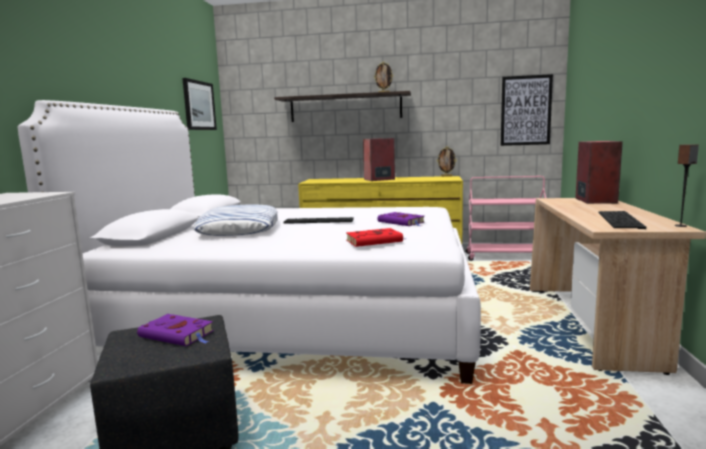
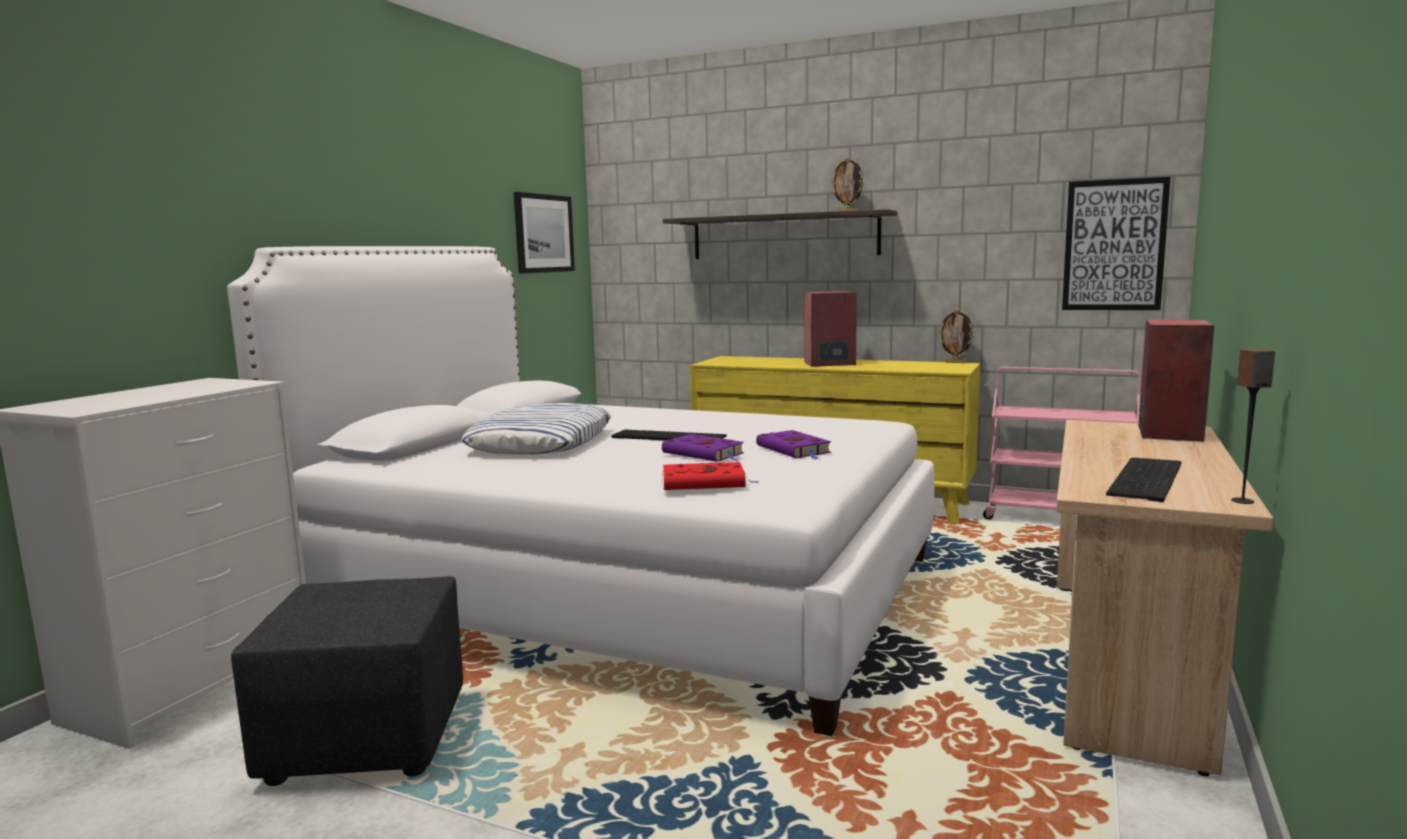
camera: 15 degrees right, 0 degrees up
purple book [137,314,214,346] -> purple book moved to [662,434,744,462]

